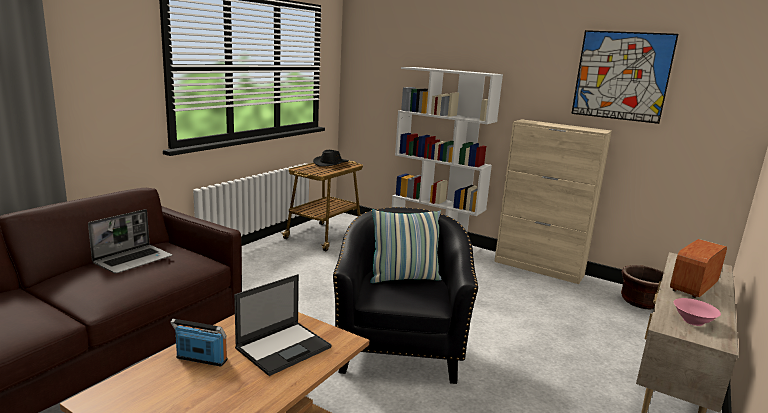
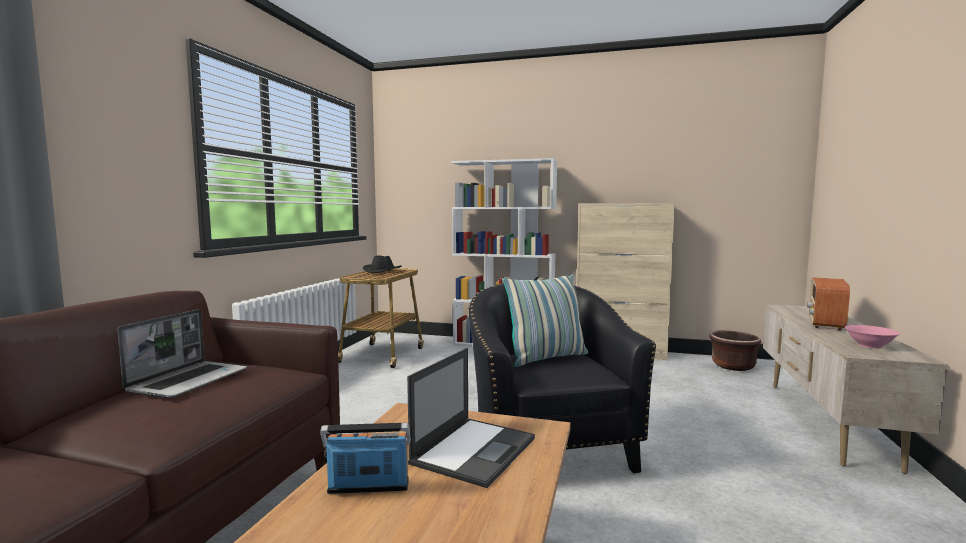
camera: 15 degrees left, 10 degrees down
picture [571,30,678,124] -> none

